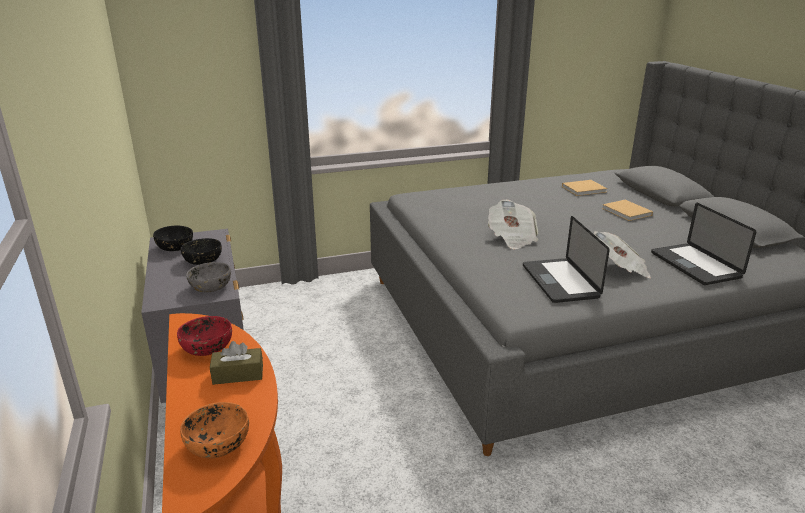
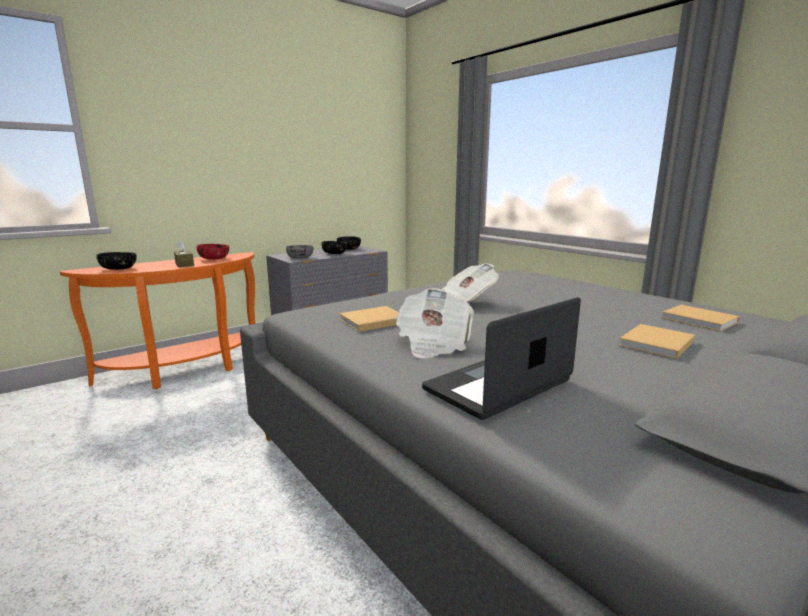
camera: 70 degrees right, 10 degrees down
orange bowl [180,402,249,458] -> black bowl [96,252,137,270]
laptop [523,216,610,303] -> beige book [339,306,399,332]

